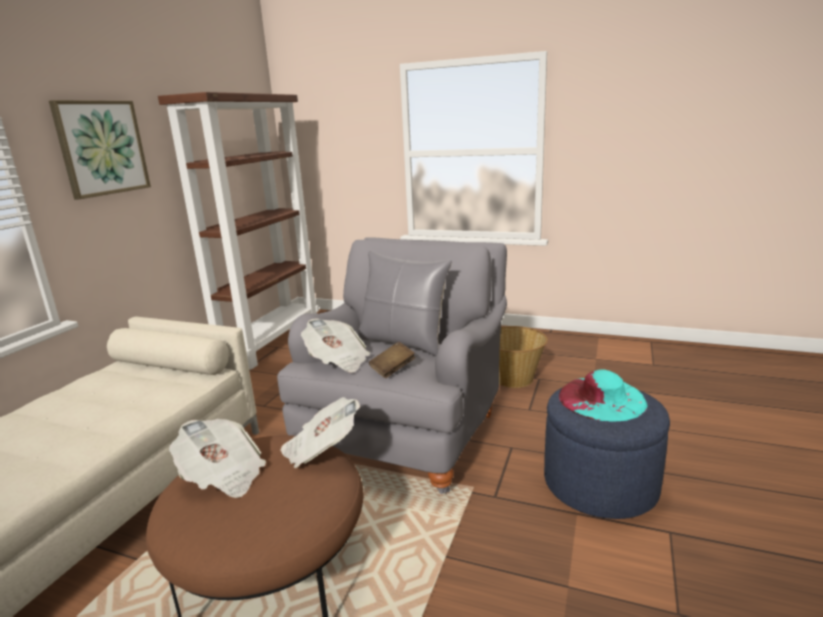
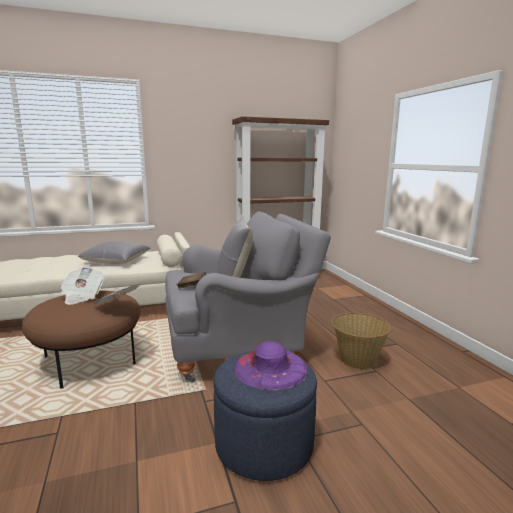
camera: 50 degrees right, 5 degrees down
picture [49,100,151,199] -> none
newspaper [301,318,370,372] -> none
turquoise hat [559,369,648,422] -> purple hat [234,341,309,390]
none -> grey pillow [78,241,151,264]

